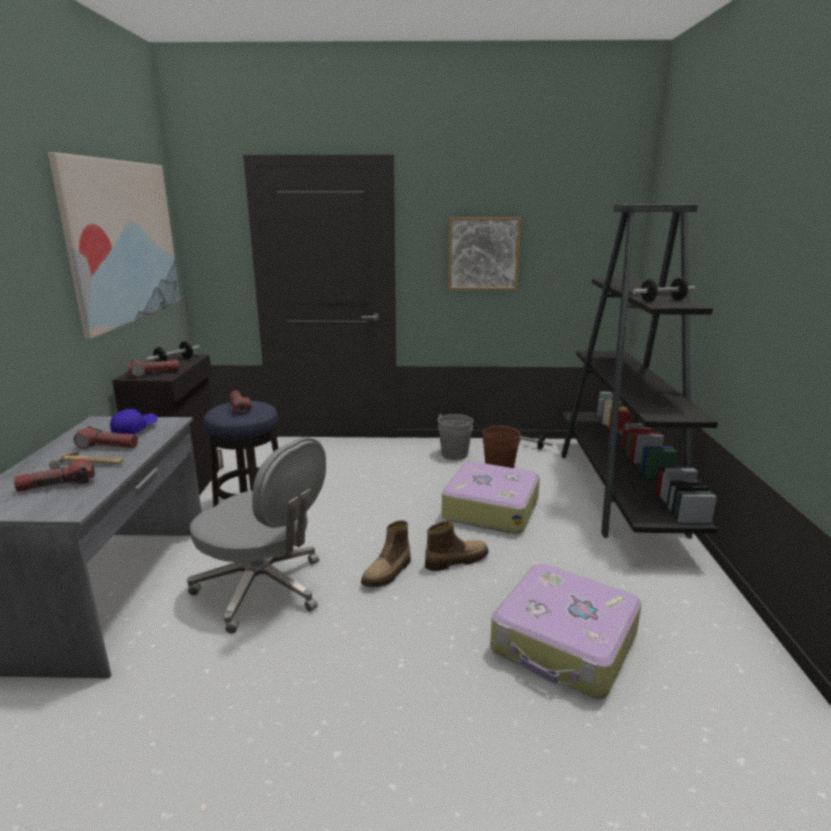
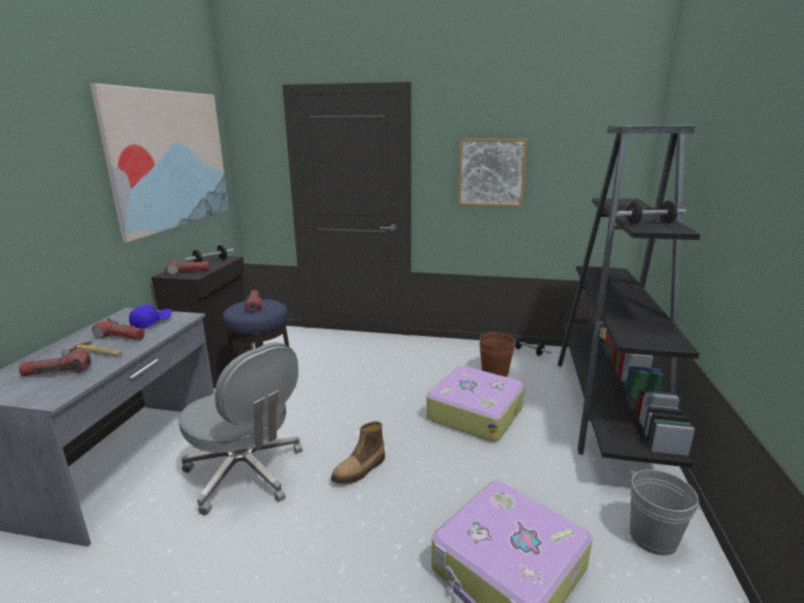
camera: 10 degrees right, 0 degrees up
boot [425,521,489,571] -> none
grey bucket [438,414,473,460] -> grey bucket moved to [629,470,701,556]

